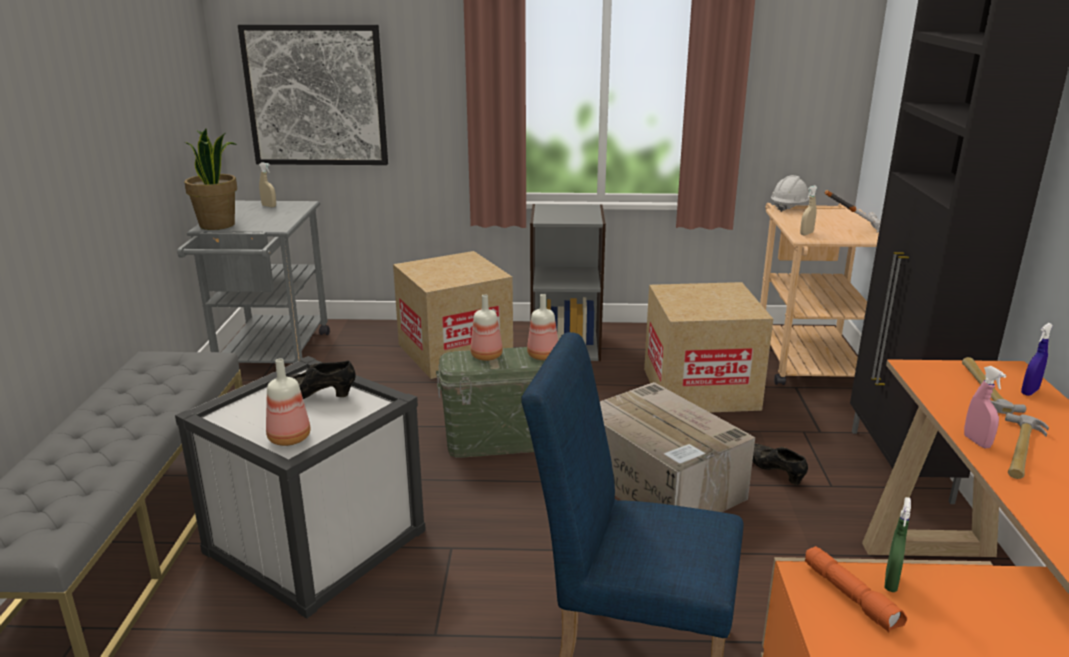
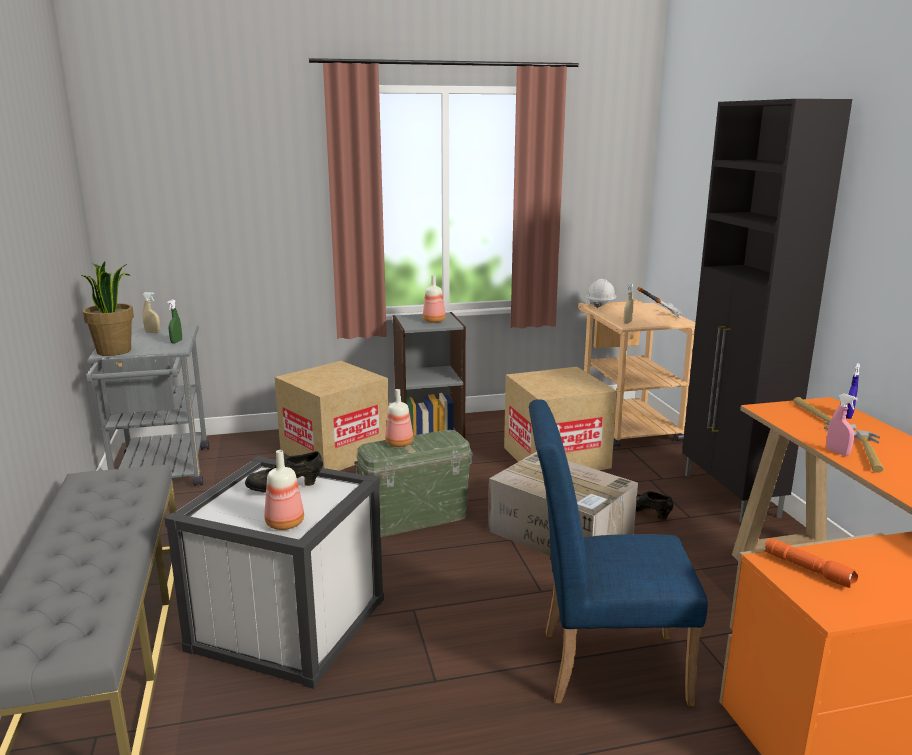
camera: 15 degrees left, 5 degrees down
picture [238,24,388,165] -> none
bottle [527,294,558,360] -> bottle moved to [423,275,446,323]
green spray bottle [884,497,911,592] -> green spray bottle moved to [167,299,182,344]

